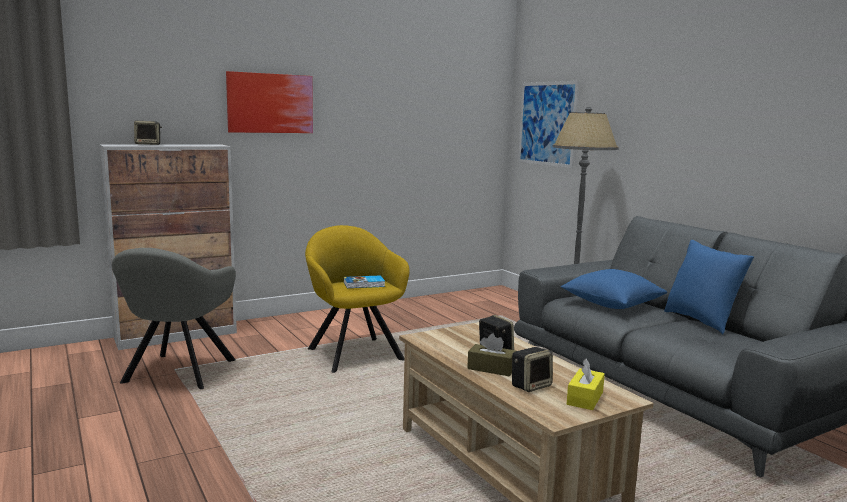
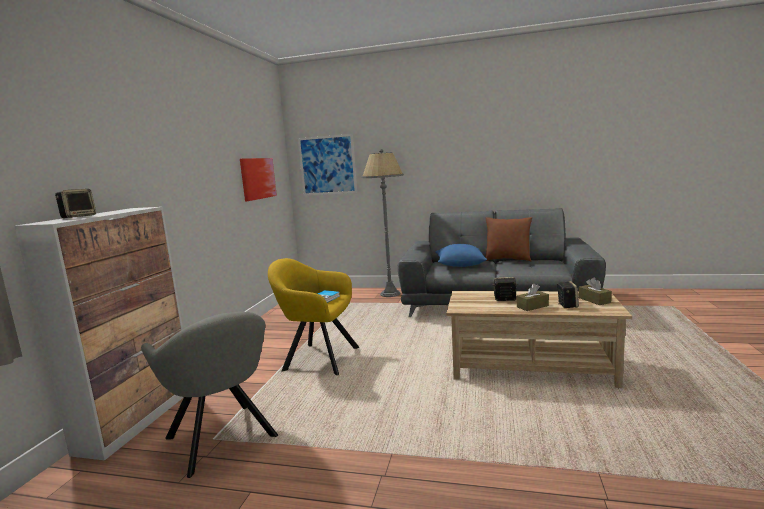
camera: 45 degrees left, 0 degrees up
picture [226,71,313,133] -> picture moved to [240,158,277,201]
yellow tissue box [567,359,605,410] -> brown tissue box [579,278,612,305]
blue pillow [664,240,754,334] -> brown pillow [485,217,532,262]

